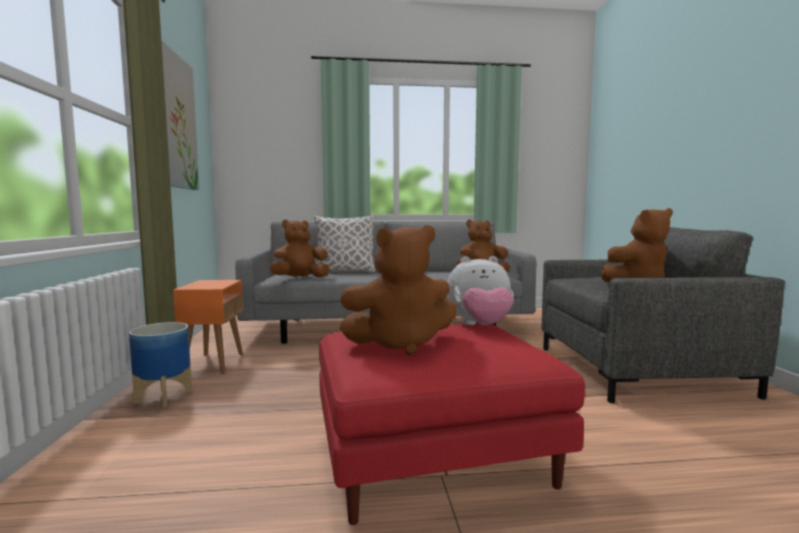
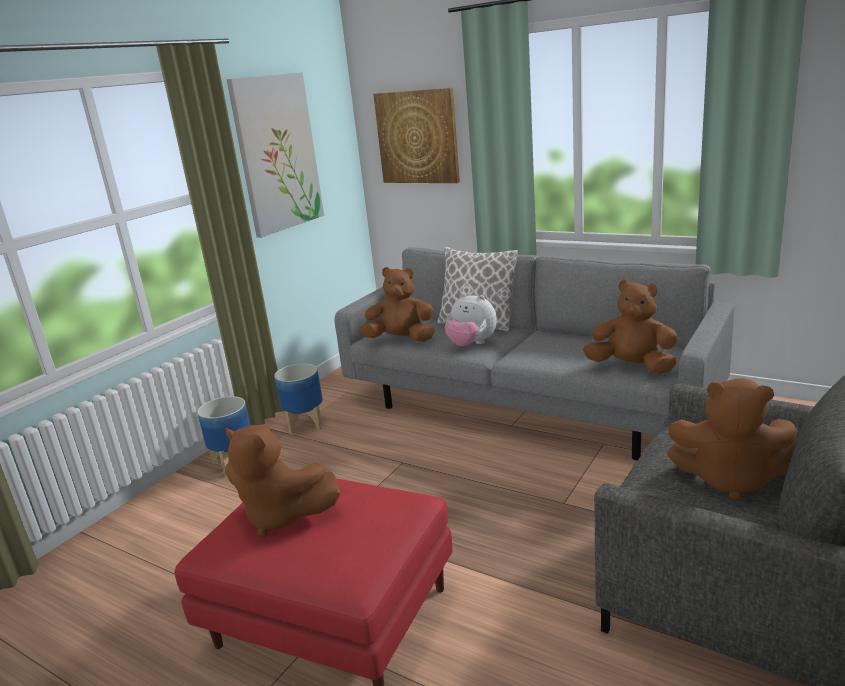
camera: 40 degrees right, 15 degrees up
orange side table [173,280,243,374] -> planter [274,363,323,435]
plush toy [447,256,514,325] -> plush toy moved to [445,293,497,346]
none -> picture [373,88,460,183]

